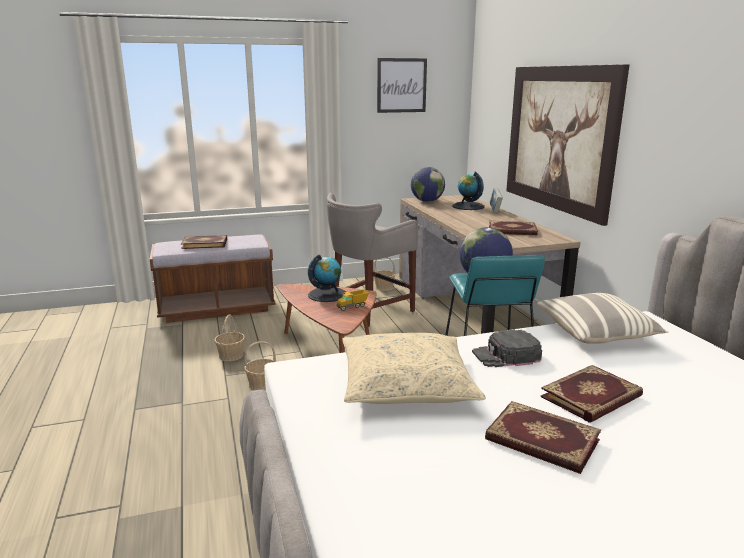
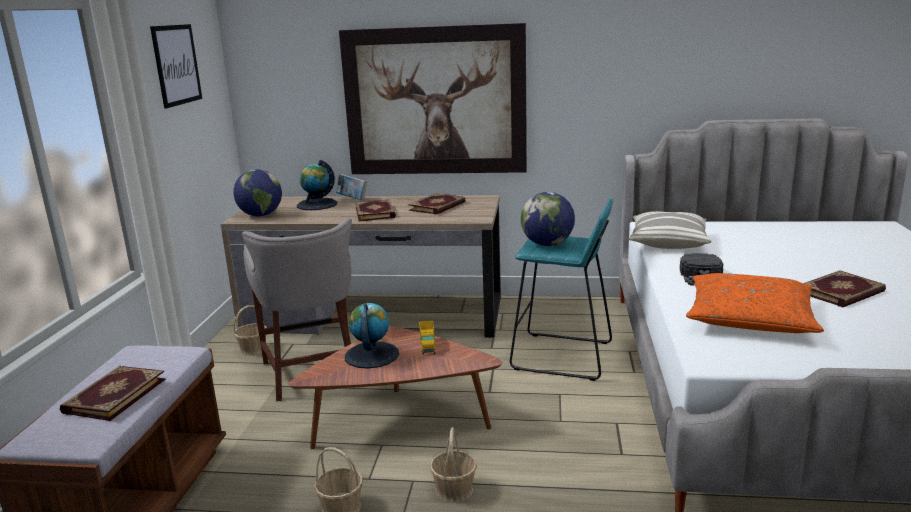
camera: 65 degrees left, 0 degrees up
beige pillow [342,333,486,404] -> orange pillow [686,273,824,333]
book [540,365,643,423] -> book moved to [355,199,396,221]

